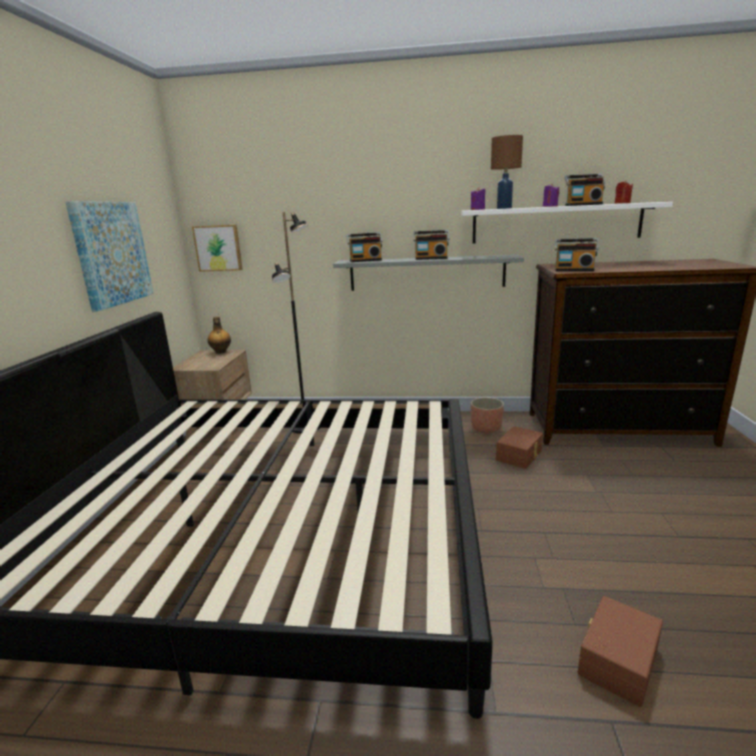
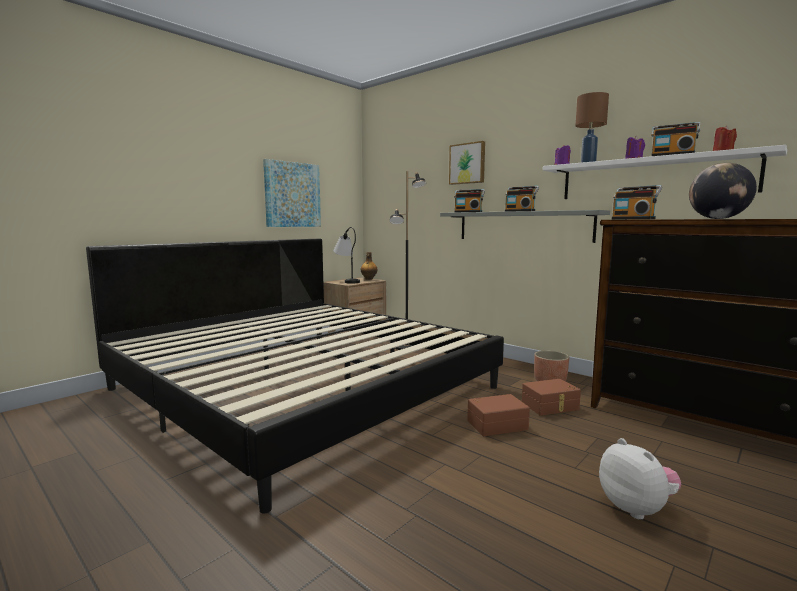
camera: 35 degrees right, 10 degrees down
picture [192,225,243,272] -> picture moved to [449,141,485,185]
brown storage box [578,596,663,707] -> brown storage box moved to [467,394,530,436]
none -> table lamp [333,227,360,284]
none -> plush toy [599,438,681,520]
none -> globe [689,163,757,219]

